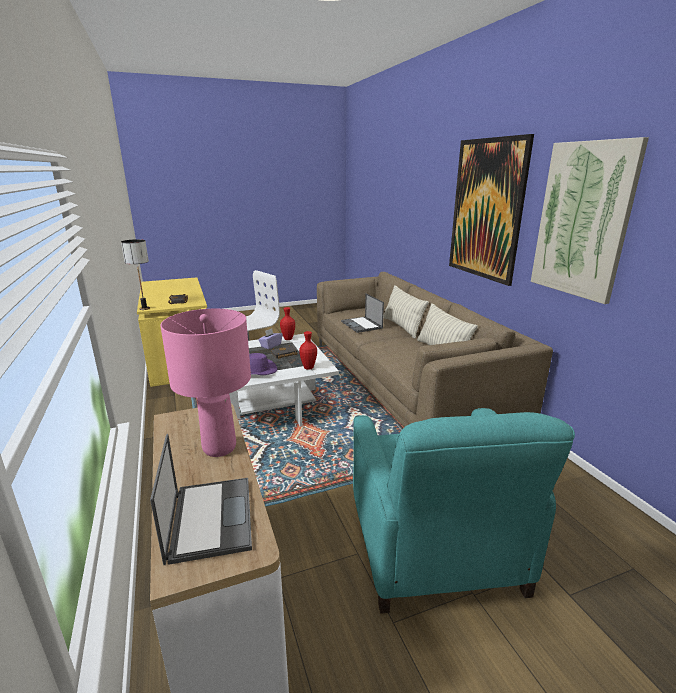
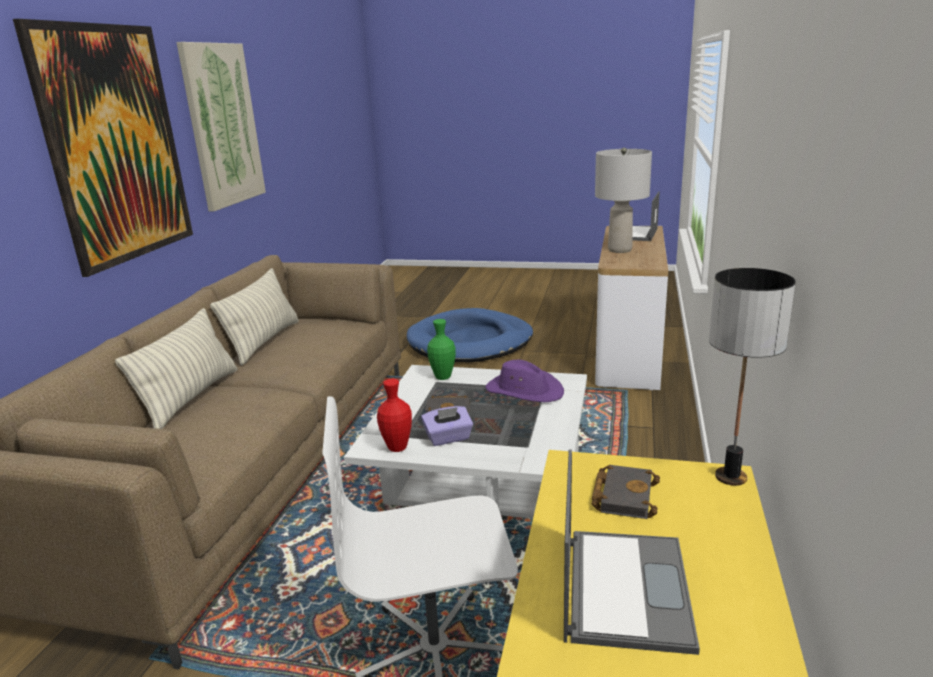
camera: 145 degrees left, 0 degrees up
pink table lamp [160,309,251,457] -> grey table lamp [595,148,652,253]
red vase [299,331,317,370] -> green vase [427,319,456,380]
laptop [341,293,384,333] -> laptop moved to [564,449,700,655]
turquoise armchair [353,408,575,614] -> blue dog bed [407,308,533,362]

